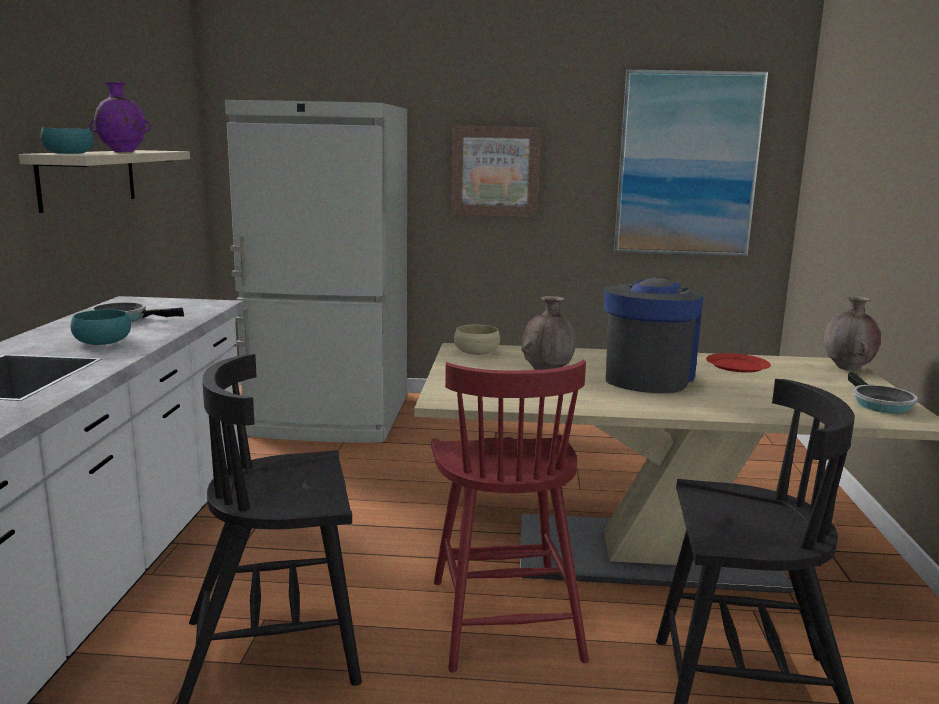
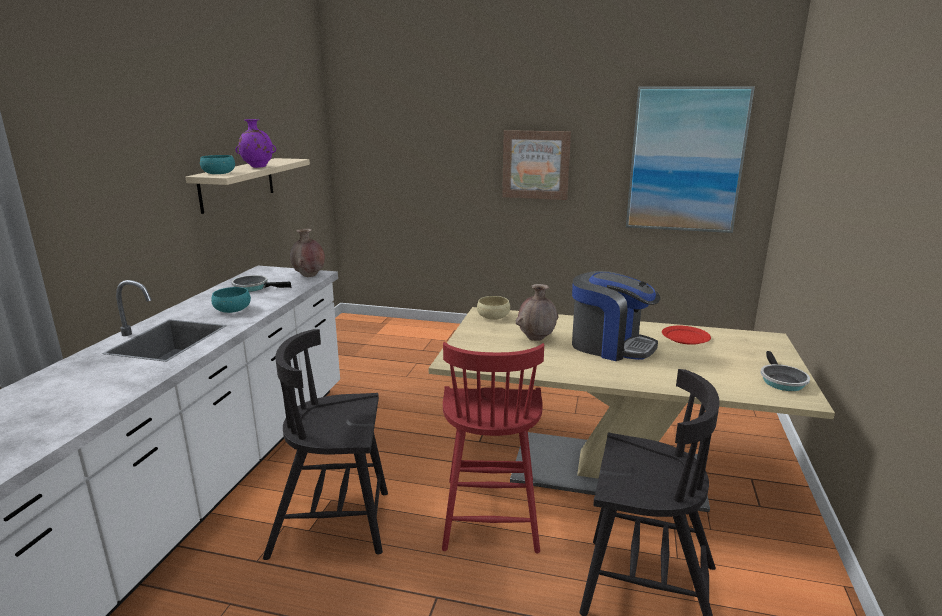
camera: 10 degrees right, 5 degrees up
white fridge [225,100,407,443] -> none
coffee machine [604,277,704,393] -> coffee machine turned 90 degrees clockwise [572,271,660,361]
brown vase [824,296,881,371] -> brown vase moved to [290,229,325,277]

